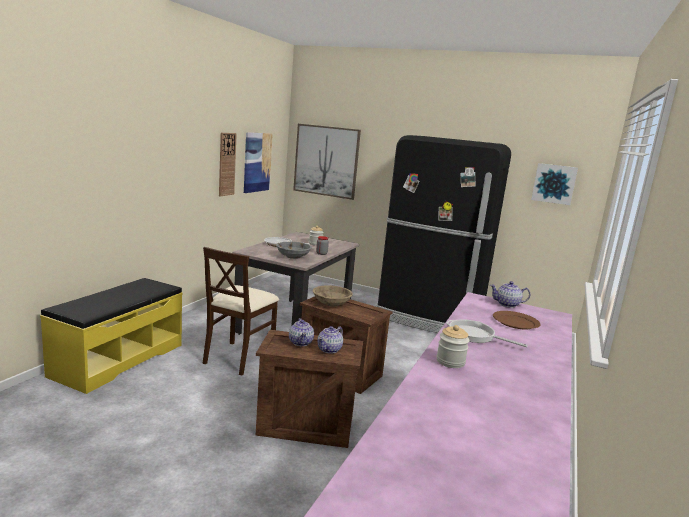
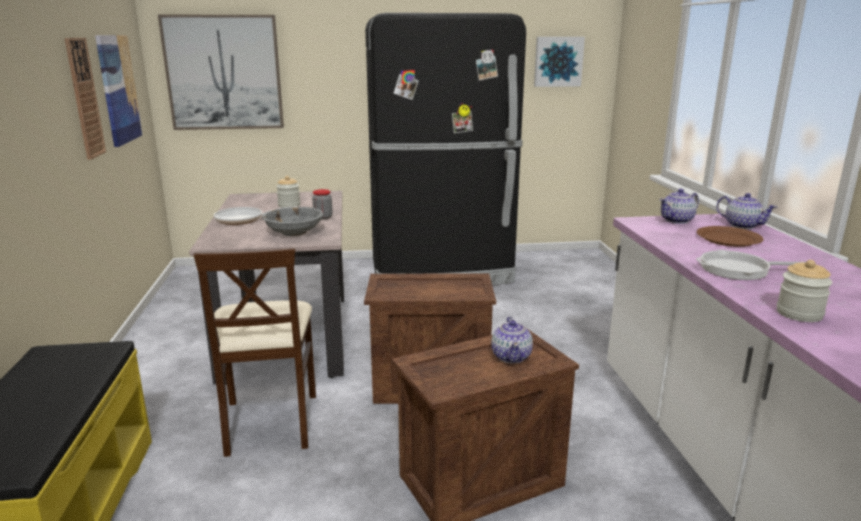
camera: 30 degrees left, 5 degrees up
teapot [289,318,314,346] -> teapot moved to [716,193,777,229]
beige bowl [313,285,353,307] -> none

